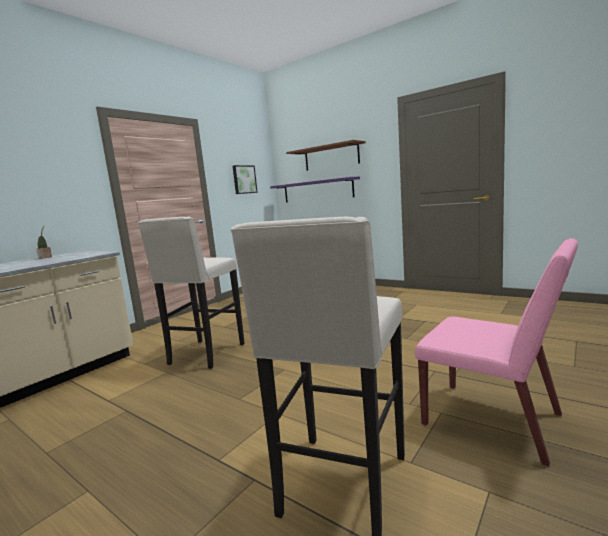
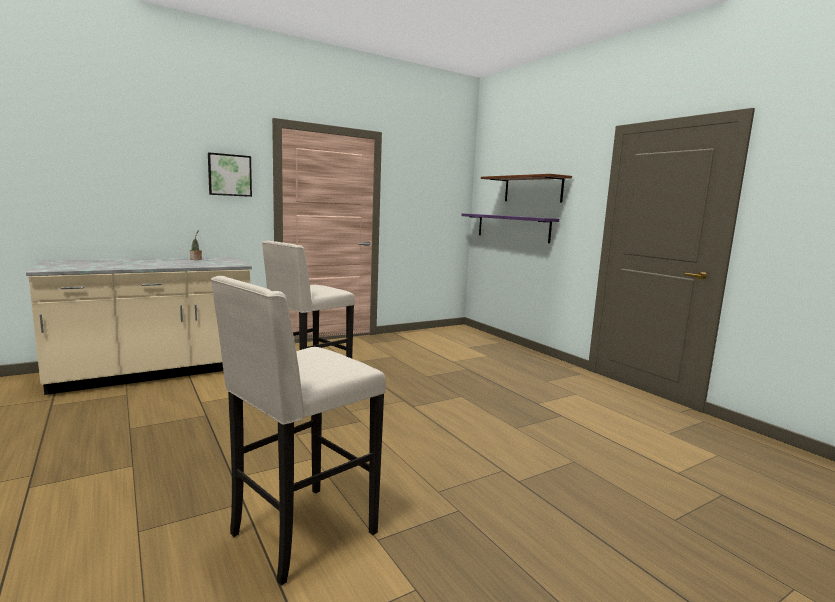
camera: 20 degrees right, 0 degrees up
picture [233,165,258,194] -> picture moved to [208,152,252,197]
pink chair [415,239,578,467] -> none

